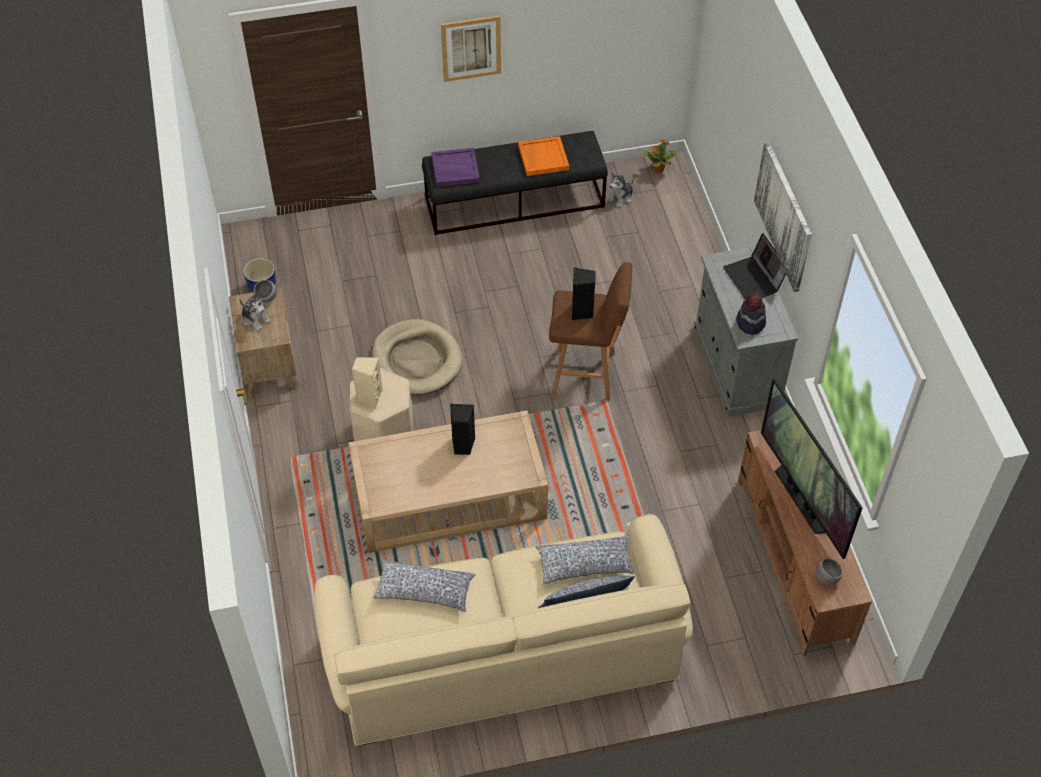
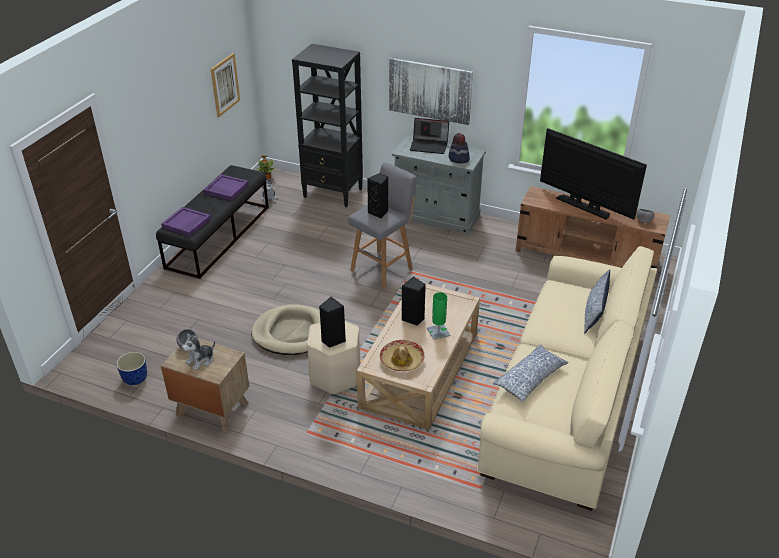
camera: 55 degrees left, 15 degrees down
plush toy [240,294,272,331] -> plush toy turned 150 degrees clockwise [182,333,215,370]
beige speaker [352,357,383,409] -> black speaker [319,296,346,348]
picture [441,15,501,82] -> picture moved to [211,53,240,117]
orange tray [518,136,569,176] -> purple tray [203,174,249,201]
pillow [536,536,635,585] -> none
brown stool [549,262,632,401] -> grey stool [348,162,417,290]
television [761,378,863,559] -> television turned 150 degrees counterclockwise [540,128,647,220]
none -> black bookcase [292,44,363,207]
none -> hat [380,340,425,371]
none -> green table lamp [427,292,450,340]

